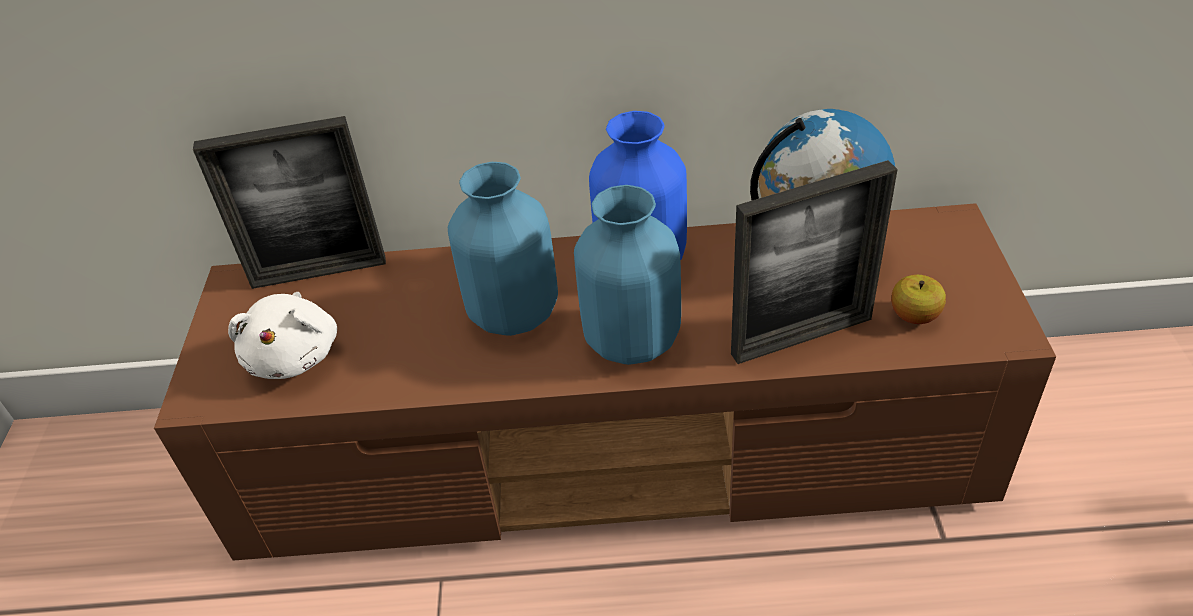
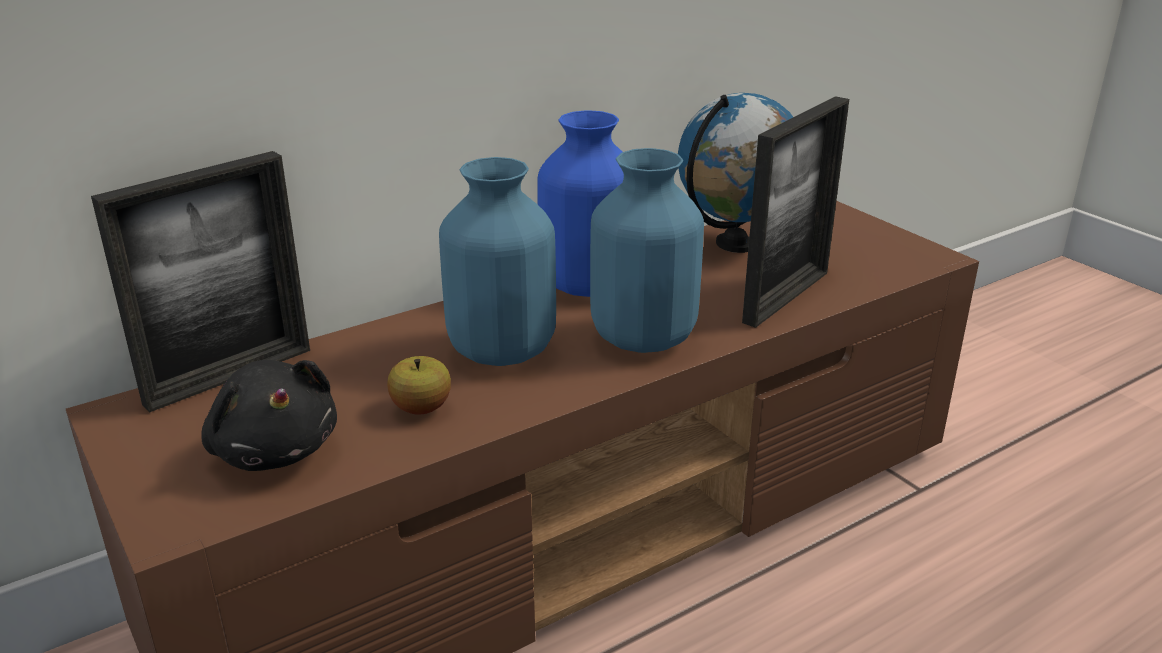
camera: 35 degrees left, 15 degrees down
white plush toy [228,292,337,379] -> black plush toy [201,360,337,471]
apple [891,275,946,324] -> apple moved to [387,356,451,415]

